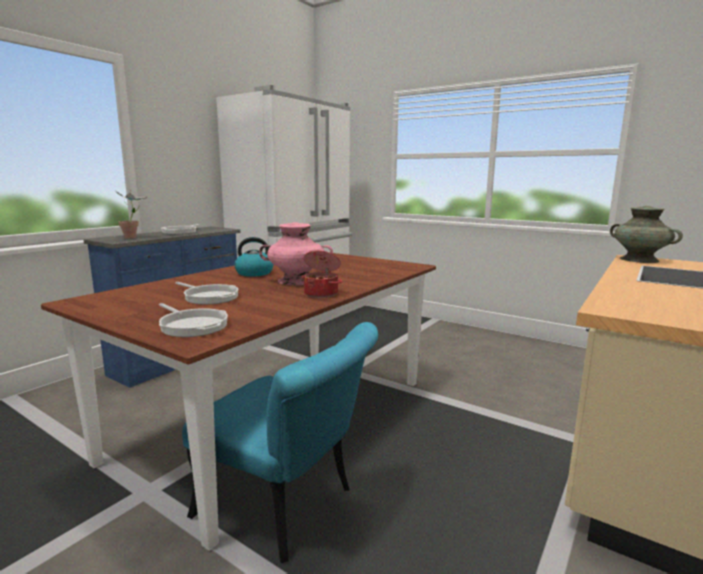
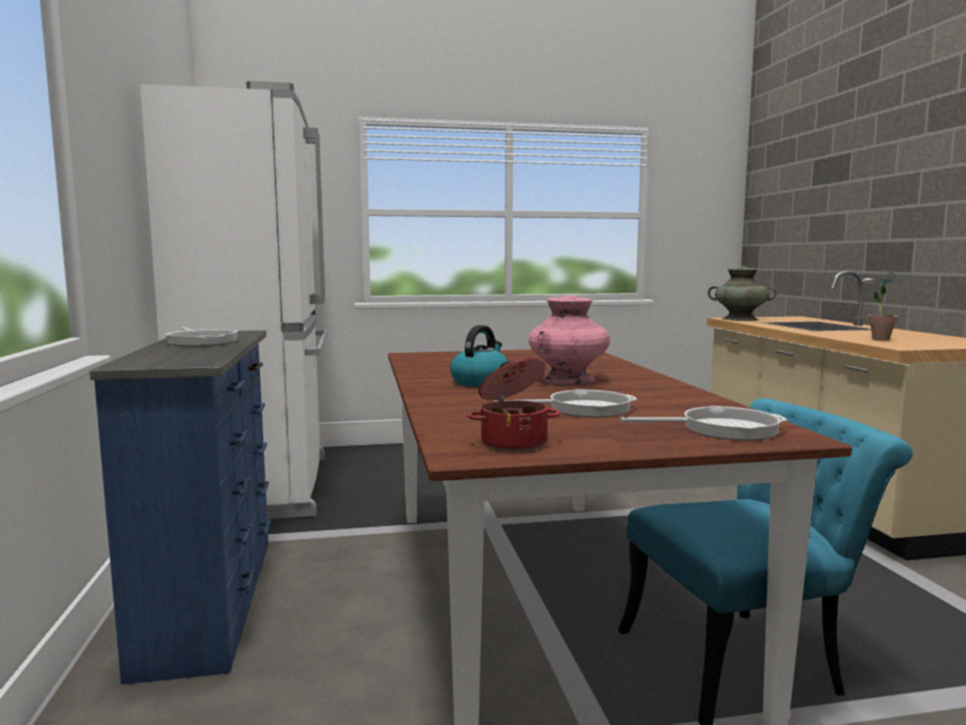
camera: 45 degrees left, 5 degrees down
potted plant [115,190,148,239] -> potted plant moved to [862,269,909,341]
cooking pot [301,251,342,298] -> cooking pot moved to [467,358,561,451]

